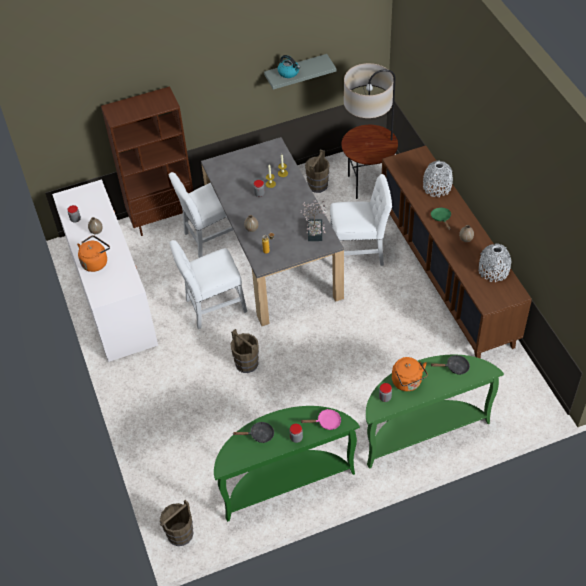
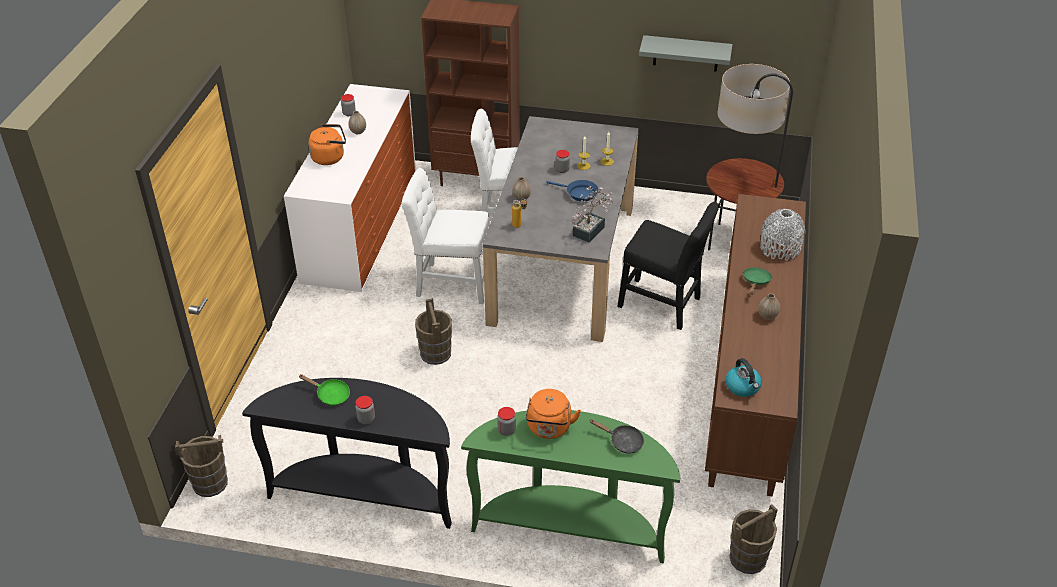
camera: 30 degrees right, 10 degrees down
green console table [214,406,360,522] -> black console table [242,378,452,529]
black frying pan [232,422,274,443] -> green frying pan [299,374,350,406]
kettle [278,55,300,78] -> kettle moved to [726,358,762,397]
pink frying pan [301,409,341,430] -> none
brown bucket [305,149,329,193] -> brown bucket moved to [729,504,778,574]
white chair [330,174,392,266] -> black chair [617,202,719,330]
grey vase [479,243,511,282] -> none
none -> blue frying pan [546,180,598,202]

